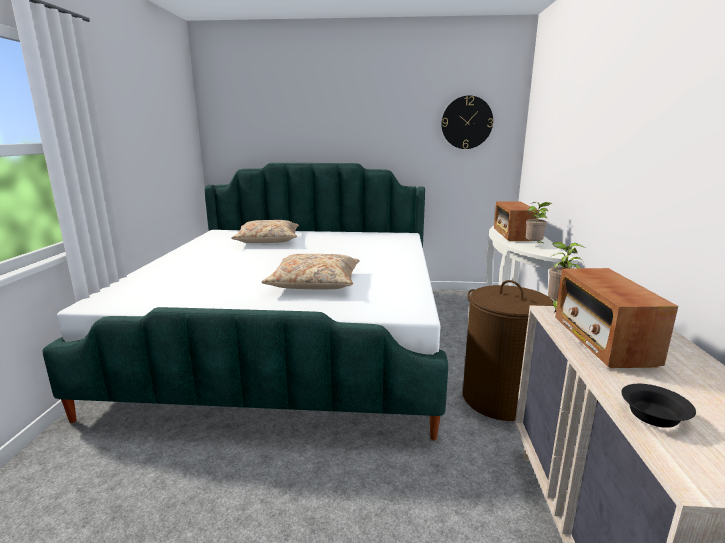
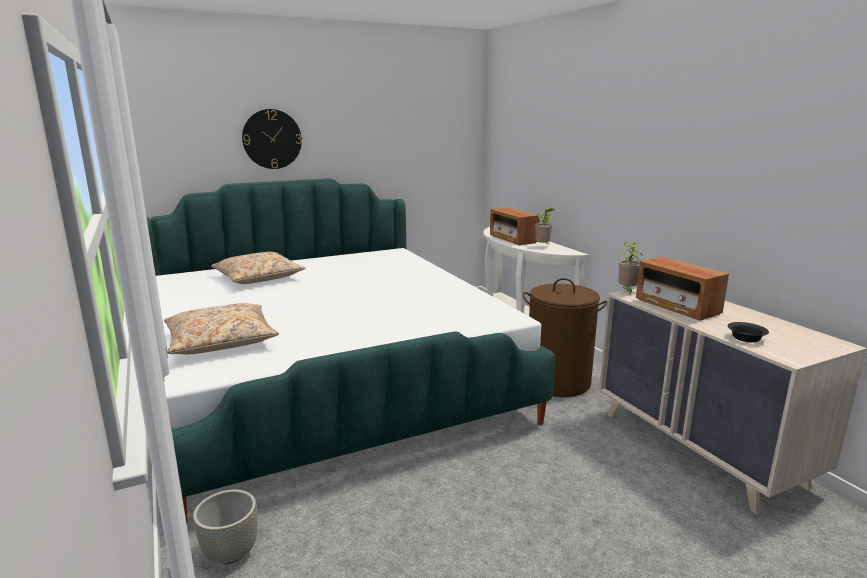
camera: 30 degrees left, 0 degrees up
beige pillow [261,254,360,289] -> beige pillow moved to [164,303,279,355]
wall clock [441,95,493,149] -> wall clock moved to [242,109,302,169]
none -> grey planter [193,490,257,564]

